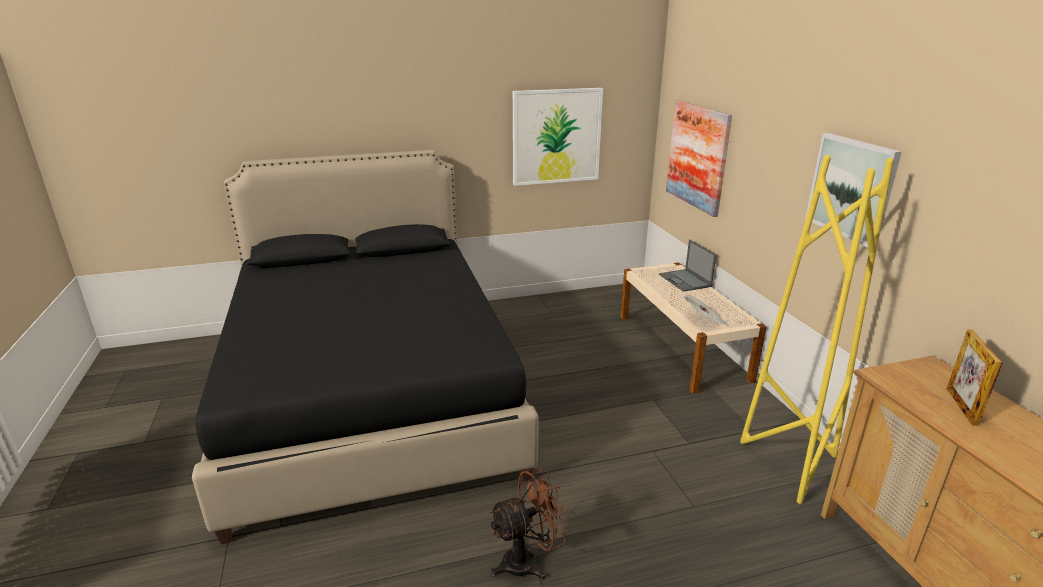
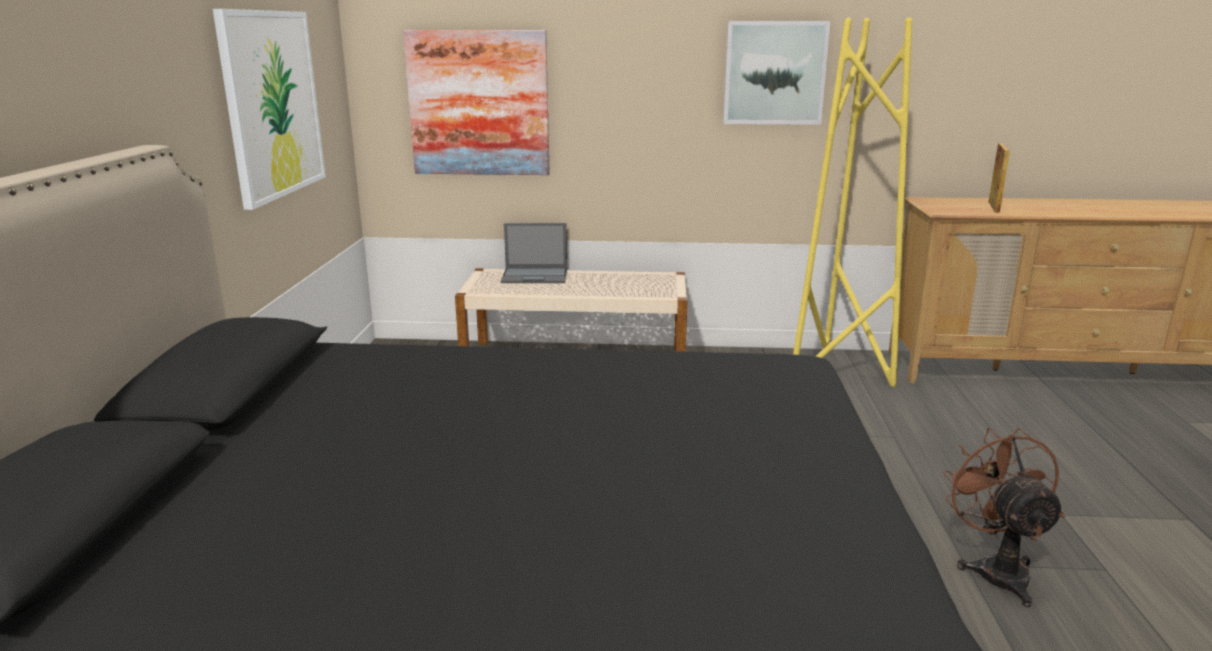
camera: 70 degrees left, 5 degrees down
newspaper [683,295,729,326] -> none
picture frame [946,329,1003,426] -> picture frame turned 105 degrees counterclockwise [989,143,1010,213]

